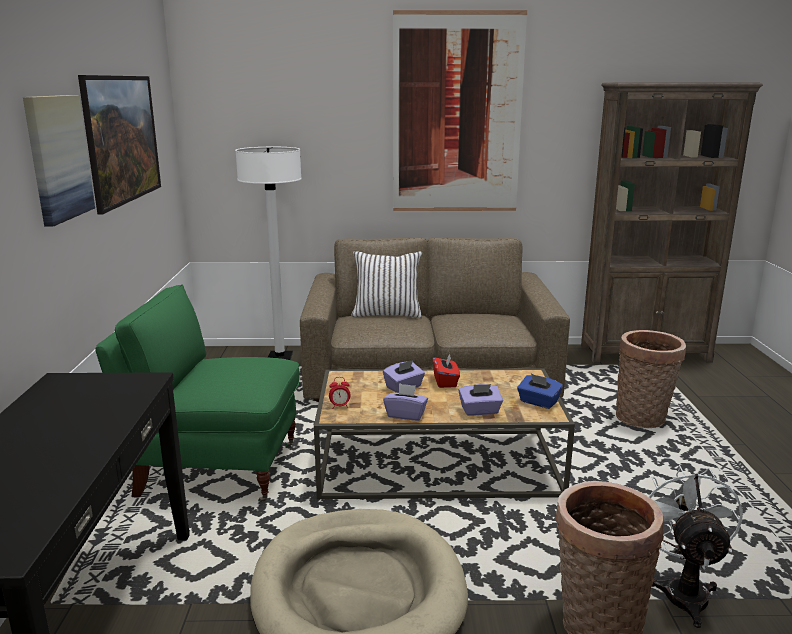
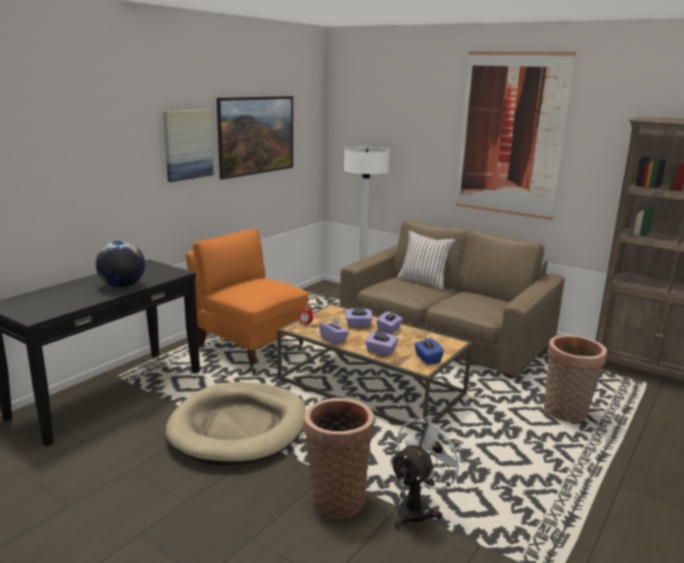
camera: 35 degrees right, 0 degrees up
green armchair [95,284,299,502] -> orange armchair [186,229,309,370]
red tissue box [433,353,460,388] -> purple tissue box [377,310,403,334]
none -> globe [96,241,145,287]

